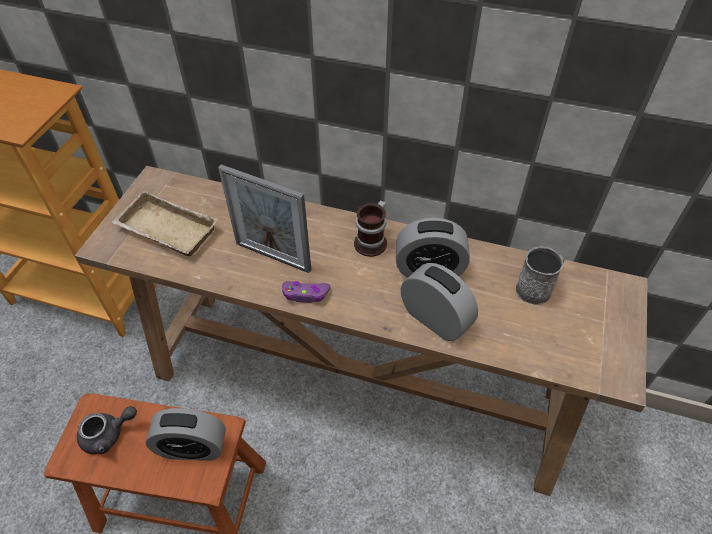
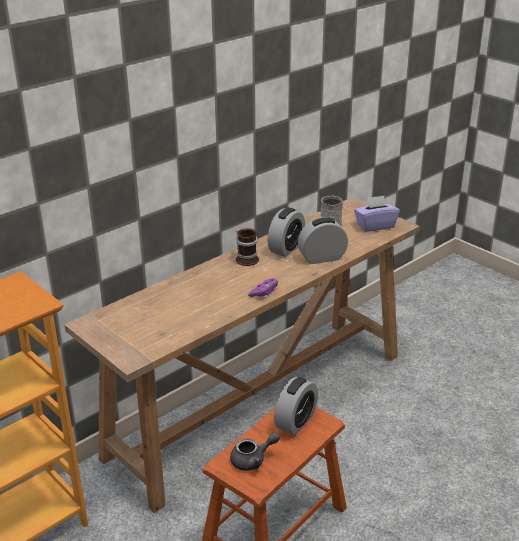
camera: 60 degrees left, 20 degrees down
grey teapot [77,406,137,454] -> grey teapot turned 60 degrees clockwise [230,432,280,471]
beige tray [112,190,218,256] -> none
picture frame [218,164,311,273] -> none
none -> purple tissue box [354,196,400,232]

